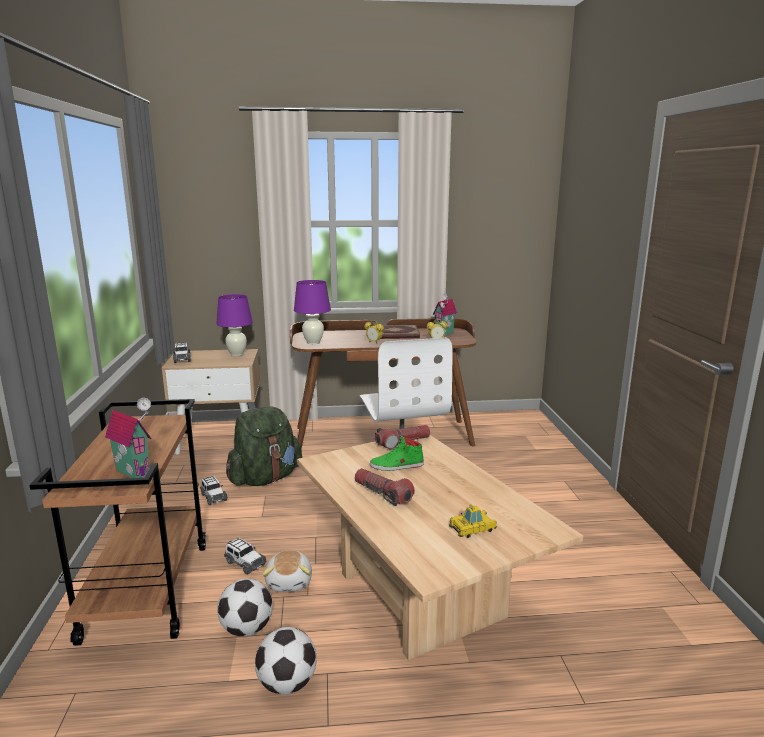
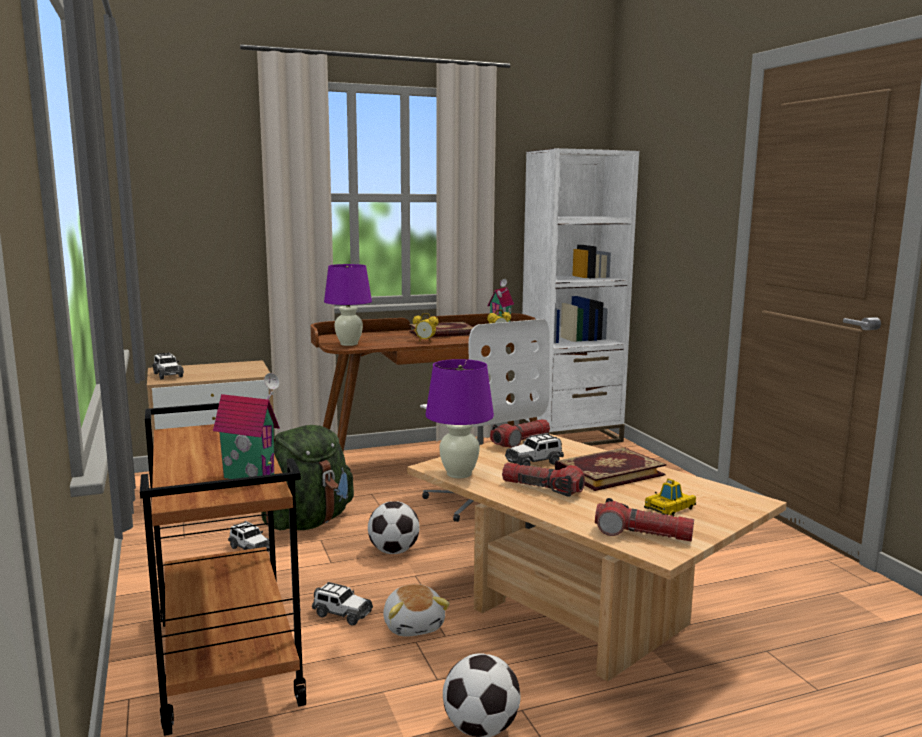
camera: 15 degrees left, 5 degrees down
purple table lamp [216,294,253,356] -> purple table lamp moved to [425,359,494,478]
football [217,578,273,637] -> football moved to [368,501,420,554]
green shoe [370,436,424,471] -> toy car [505,433,564,466]
none -> white bookcase [519,148,639,446]
none -> book [555,447,666,491]
none -> flashlight [595,498,694,541]

